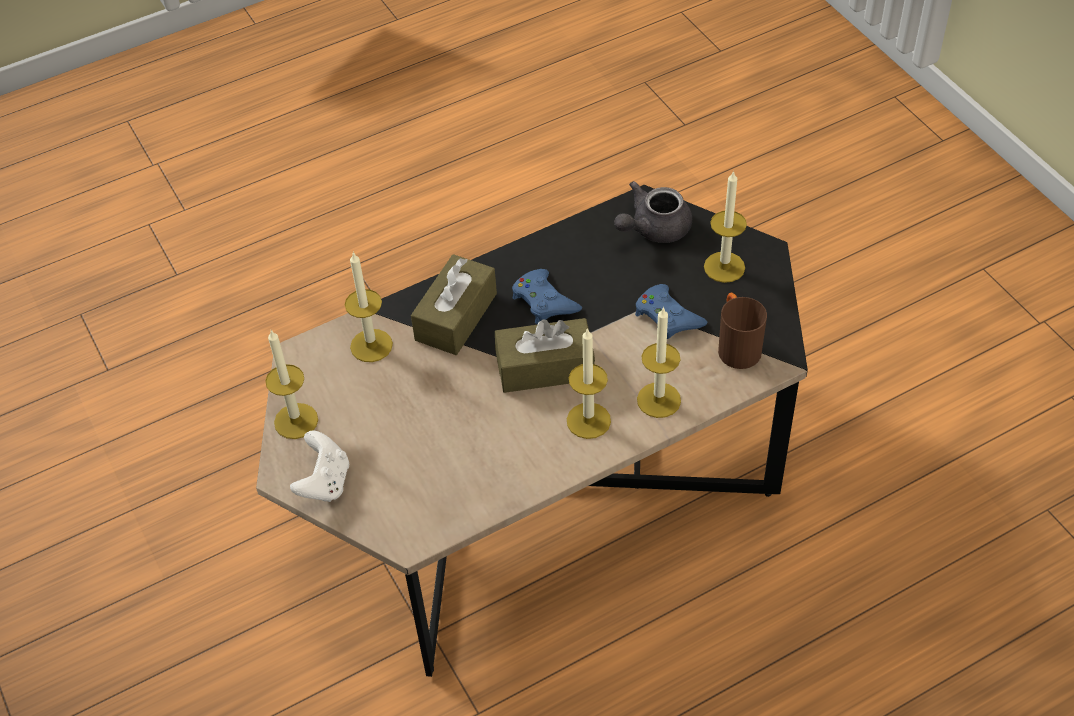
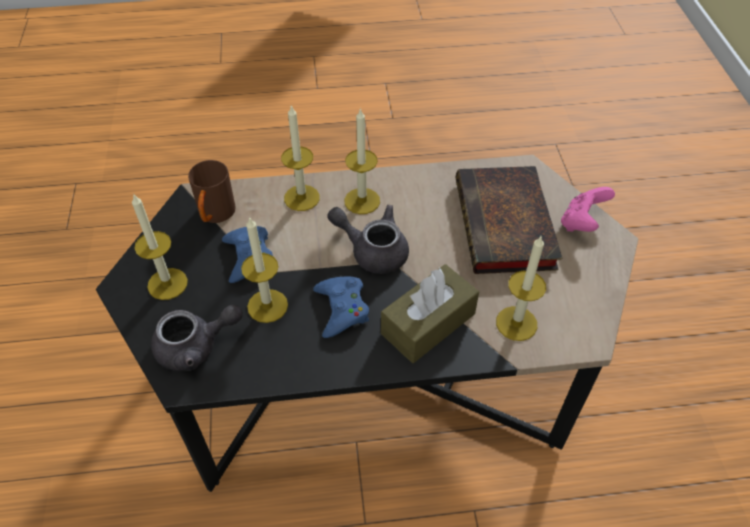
camera: 160 degrees left, 0 degrees up
candle [265,330,318,439] -> candle moved to [241,216,288,323]
white game controller [290,431,349,502] -> pink game controller [561,187,615,232]
brown tissue box [495,318,595,393] -> grey teapot [327,205,409,274]
none -> book [455,166,562,274]

